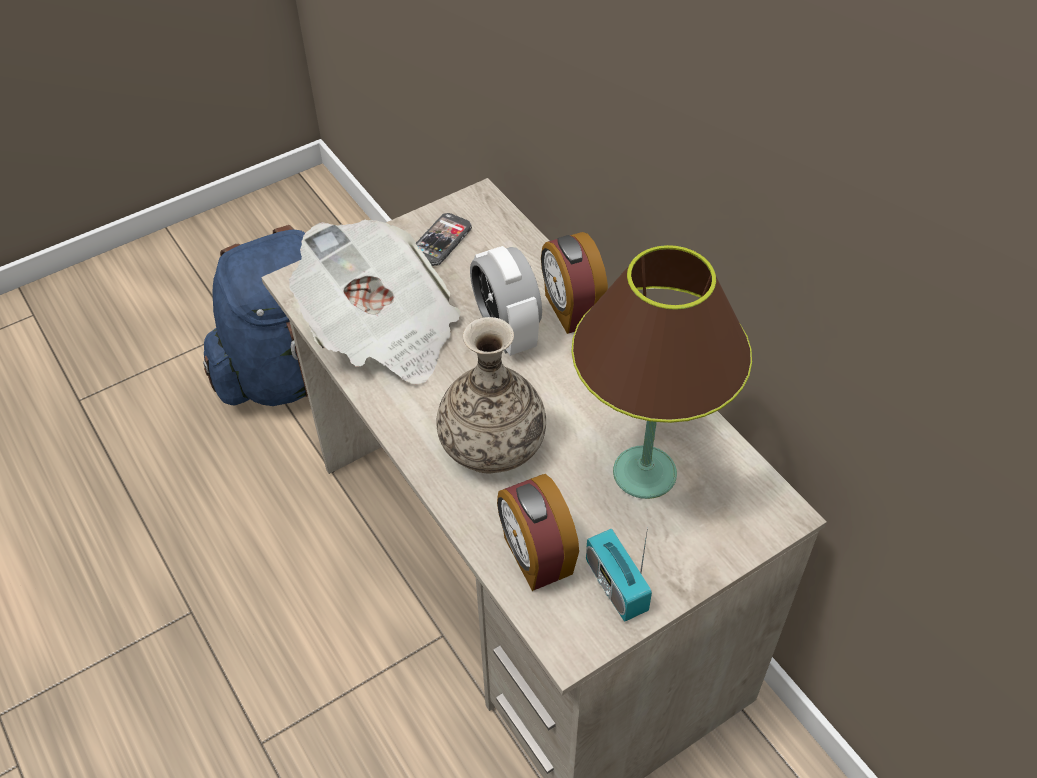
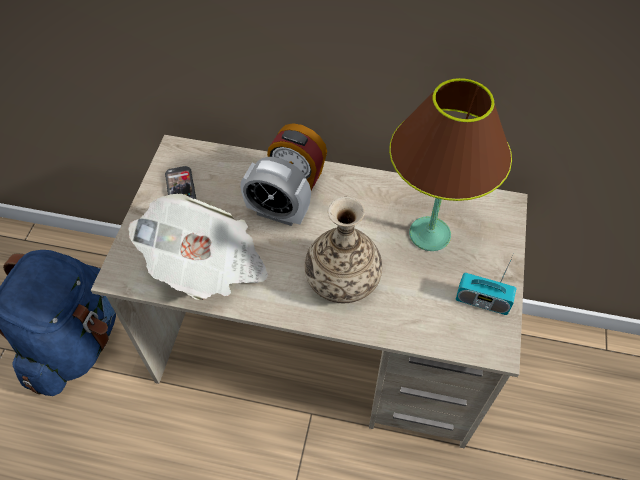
camera: 45 degrees left, 5 degrees up
alarm clock [497,474,579,591] -> none

